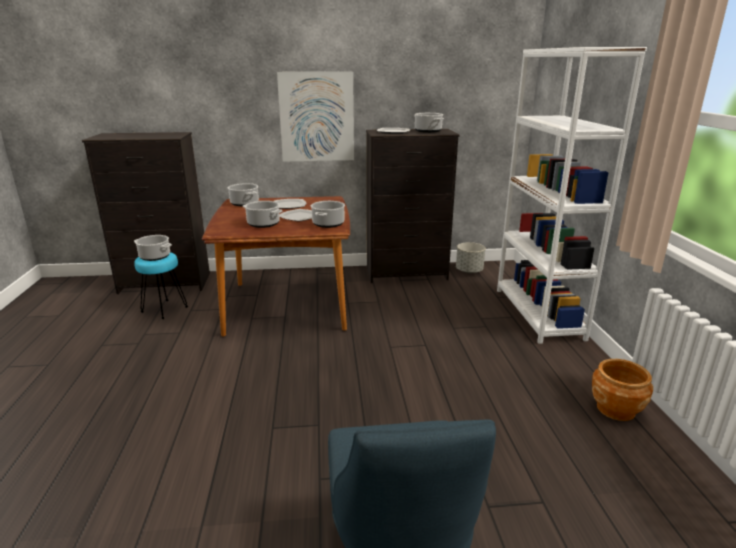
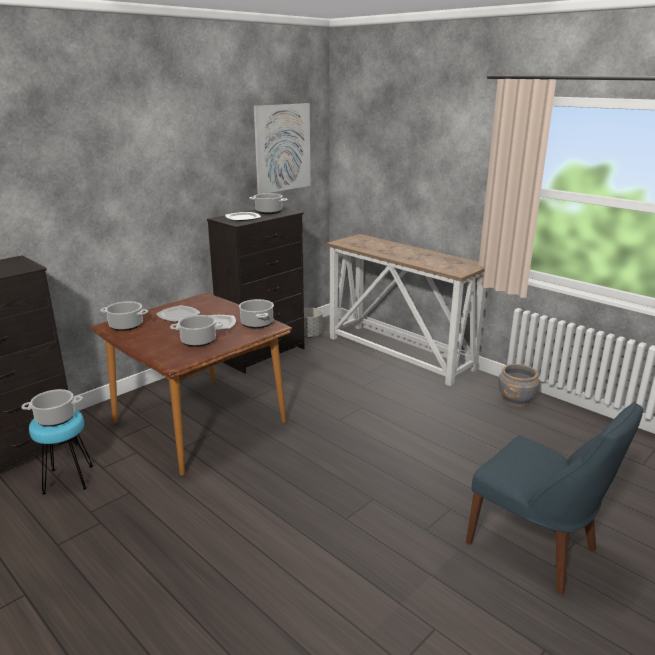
camera: 40 degrees left, 0 degrees up
picture [277,72,354,162] -> picture moved to [254,103,311,194]
white bookcase [497,47,647,344] -> console table [326,234,486,387]
brown planter [592,359,653,421] -> grey planter [499,364,540,407]

